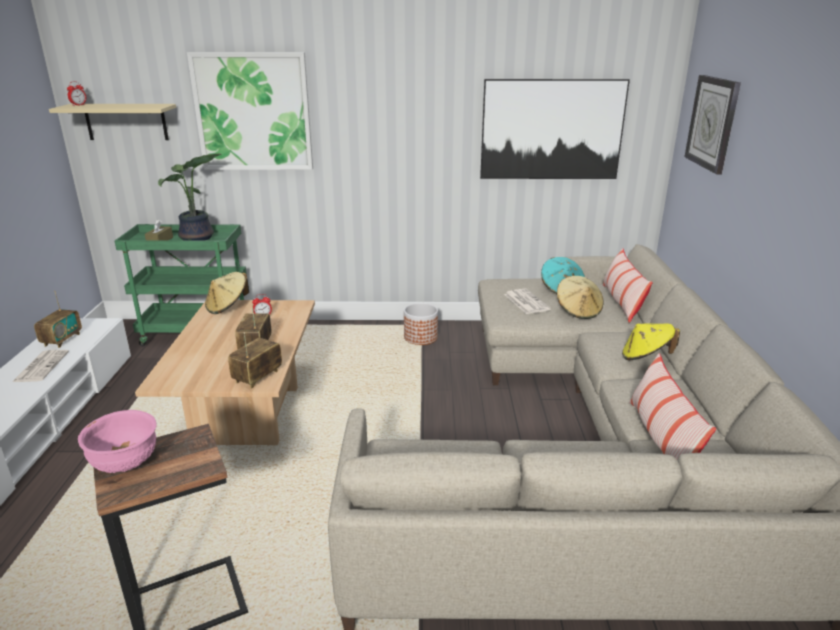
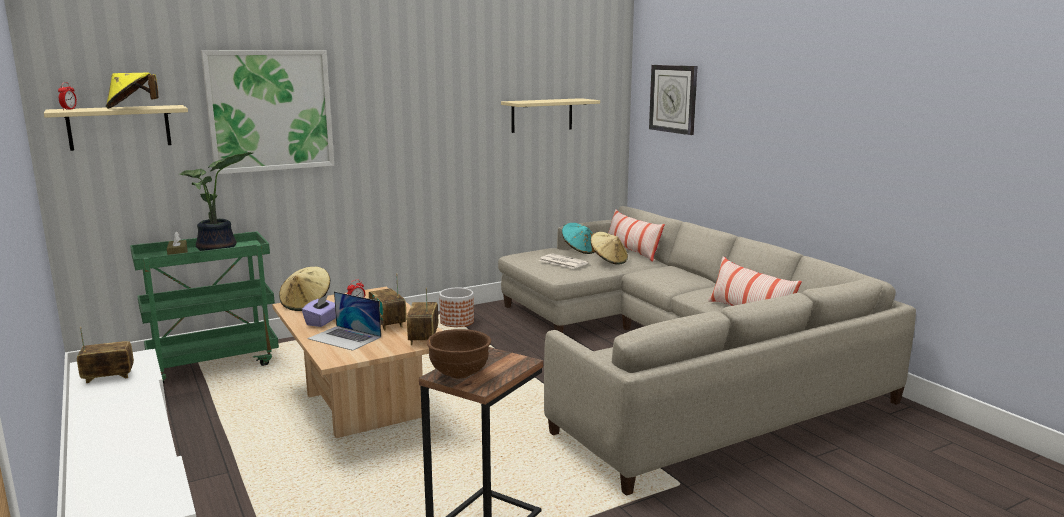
camera: 30 degrees left, 10 degrees down
newspaper [12,350,69,382] -> none
radio [34,291,82,348] -> radio turned 90 degrees counterclockwise [77,327,134,383]
pink bowl [78,410,157,473] -> brown bowl [427,329,491,379]
picture [480,79,630,179] -> beige shelf [501,98,600,133]
yellow hat [622,323,680,360] -> yellow hat moved to [106,72,159,109]
none -> purple tissue box [302,295,336,327]
none -> laptop [307,291,381,351]

